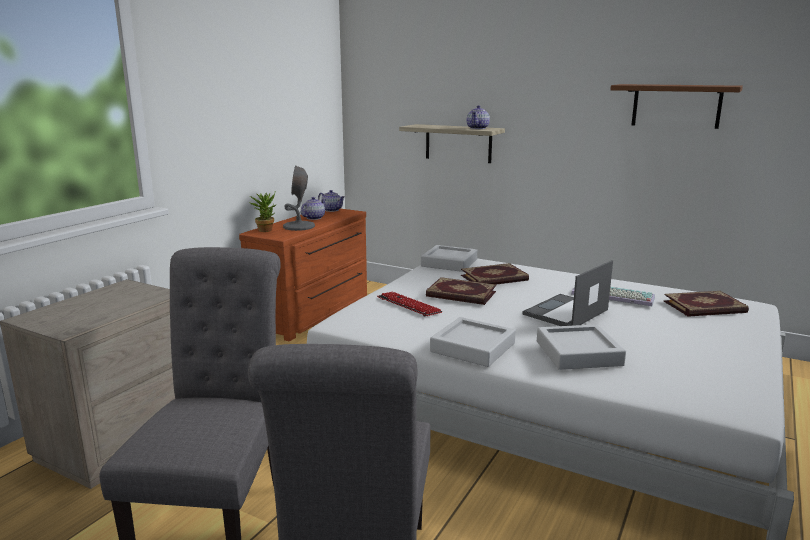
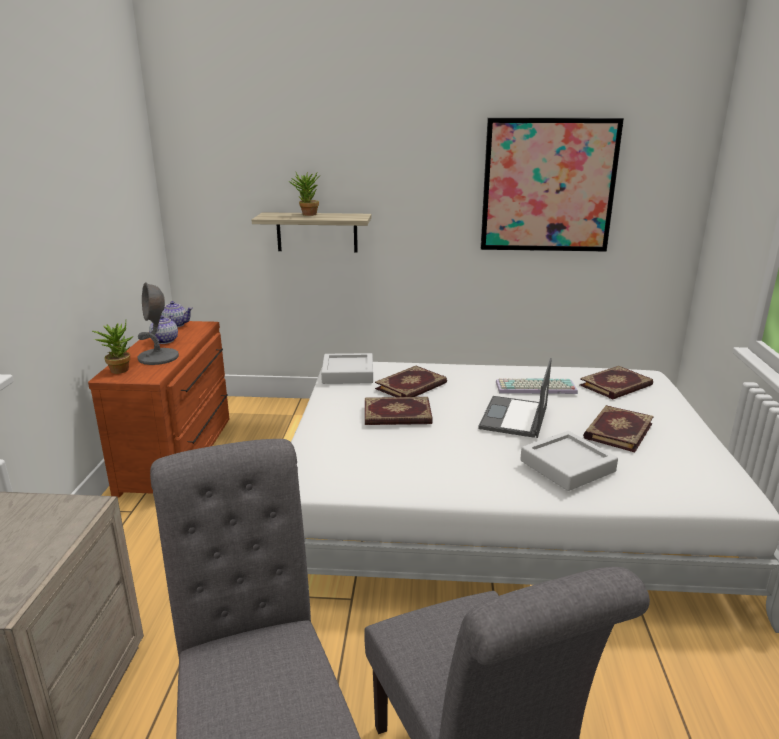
camera: 25 degrees left, 5 degrees up
keyboard [377,291,442,317] -> none
grey tray [430,317,516,367] -> none
teapot [467,105,490,129] -> none
brown shelf [610,84,743,129] -> picture [481,118,624,252]
none -> potted plant [289,172,321,216]
none -> book [583,405,654,452]

